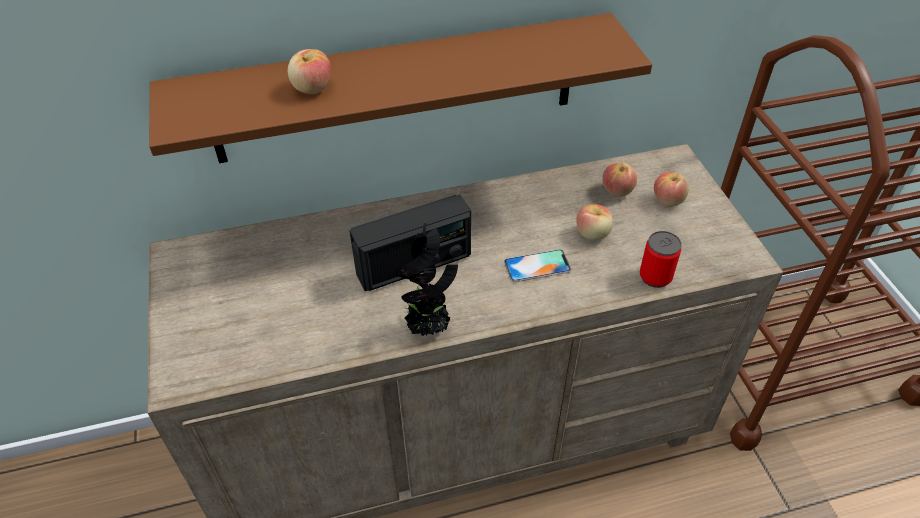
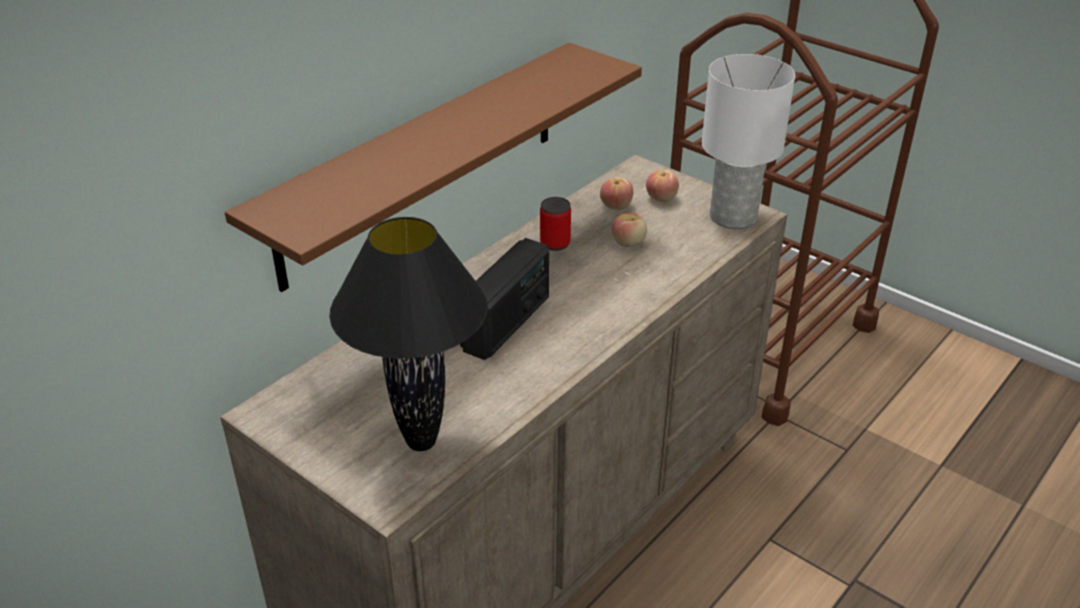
camera: 35 degrees left, 10 degrees down
apple [288,49,331,94] -> none
potted plant [395,223,458,336] -> none
phone [504,249,571,282] -> none
can [640,231,681,288] -> can moved to [540,197,571,251]
none -> black table lamp [329,217,488,451]
none -> white table lamp [702,54,795,229]

